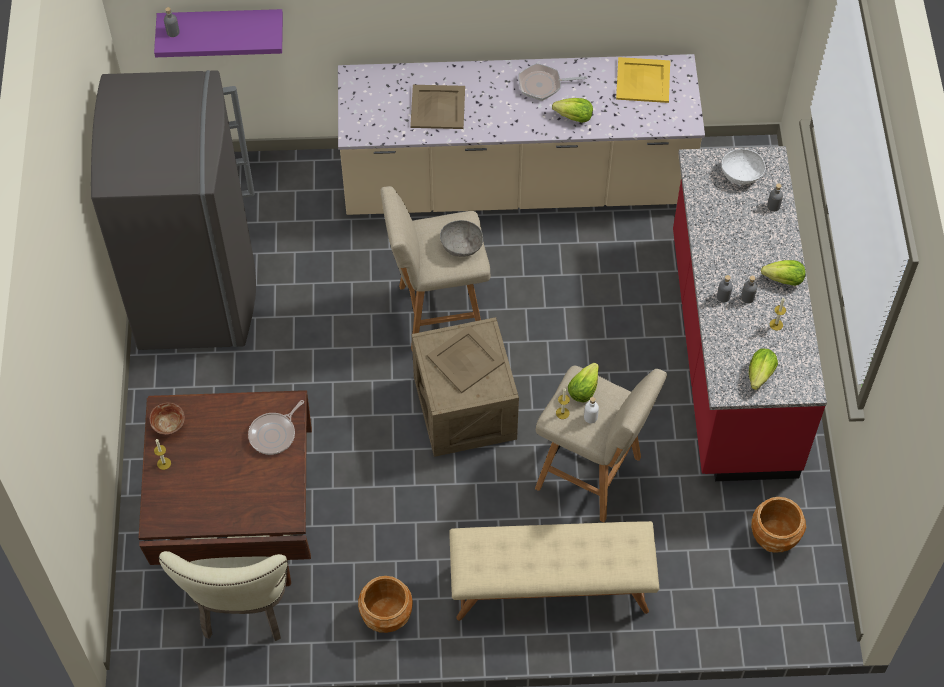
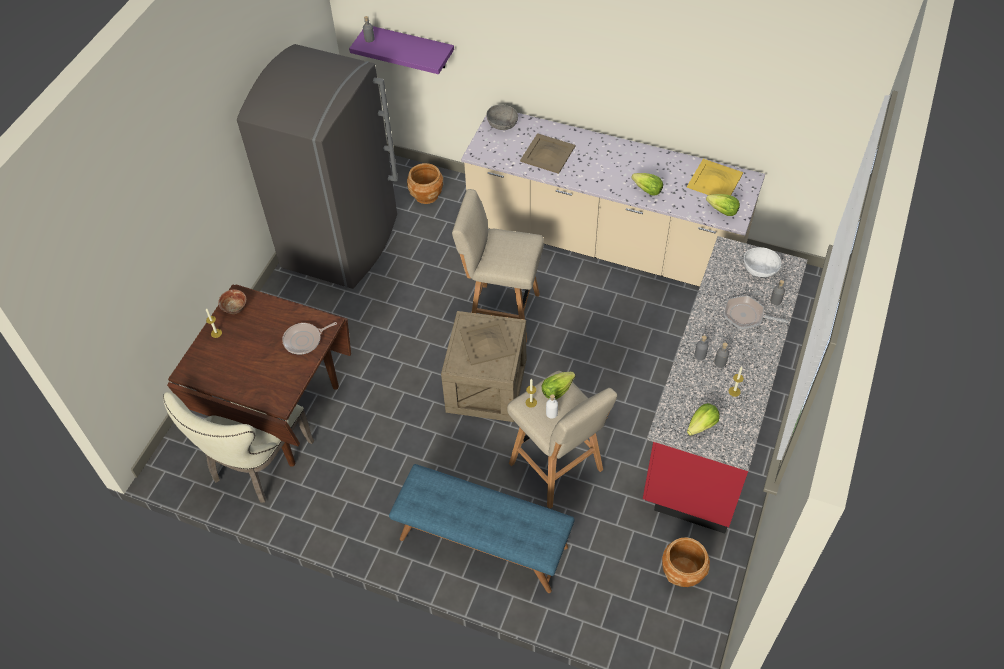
camera: 25 degrees right, 5 degrees down
brown planter [358,576,413,633] -> brown planter moved to [407,163,443,204]
grey bowl [440,220,483,257] -> grey bowl moved to [486,105,518,130]
beige bench [449,521,659,621] -> blue bench [389,464,575,593]
frying pan [518,63,587,101] -> frying pan moved to [724,295,788,329]
lettuce [761,260,805,286] -> lettuce moved to [706,194,740,216]

